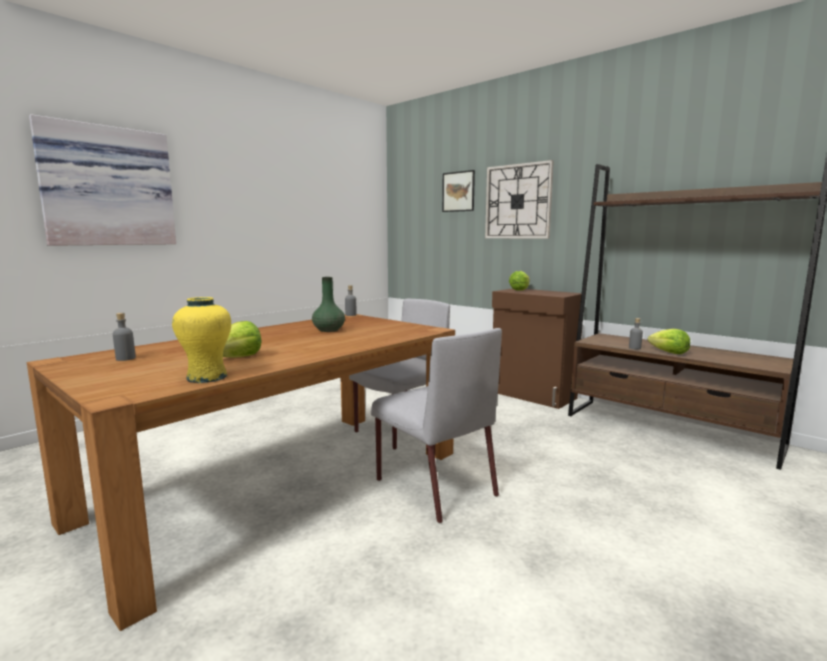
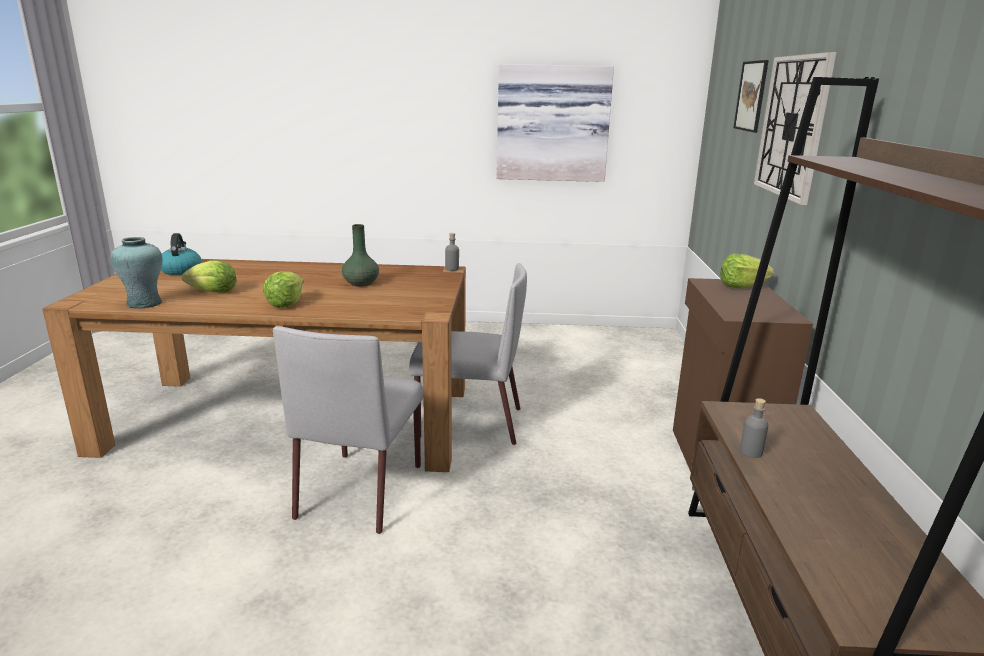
camera: 50 degrees right, 10 degrees up
picture [29,114,176,246] -> picture moved to [496,64,614,182]
grey bottle [113,313,136,361] -> kettle [161,233,201,275]
yellow vase [172,297,231,383] -> turquoise vase [110,237,162,309]
lettuce [648,329,690,354] -> lettuce moved to [263,271,304,308]

